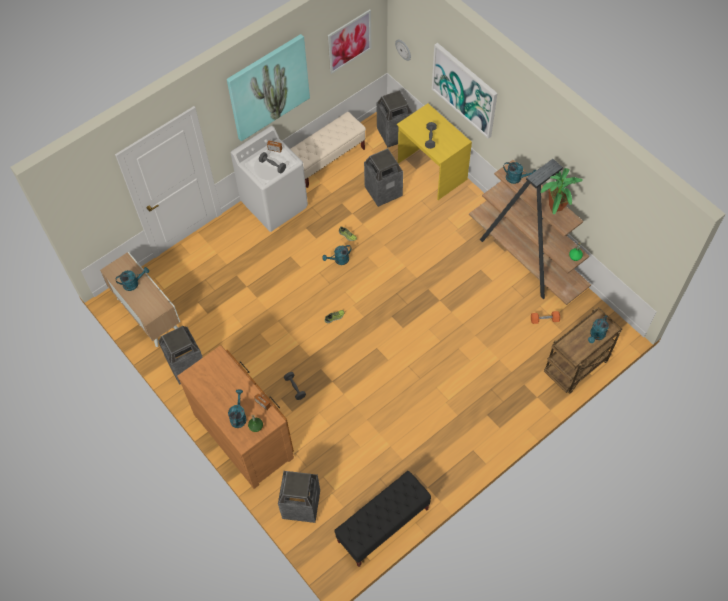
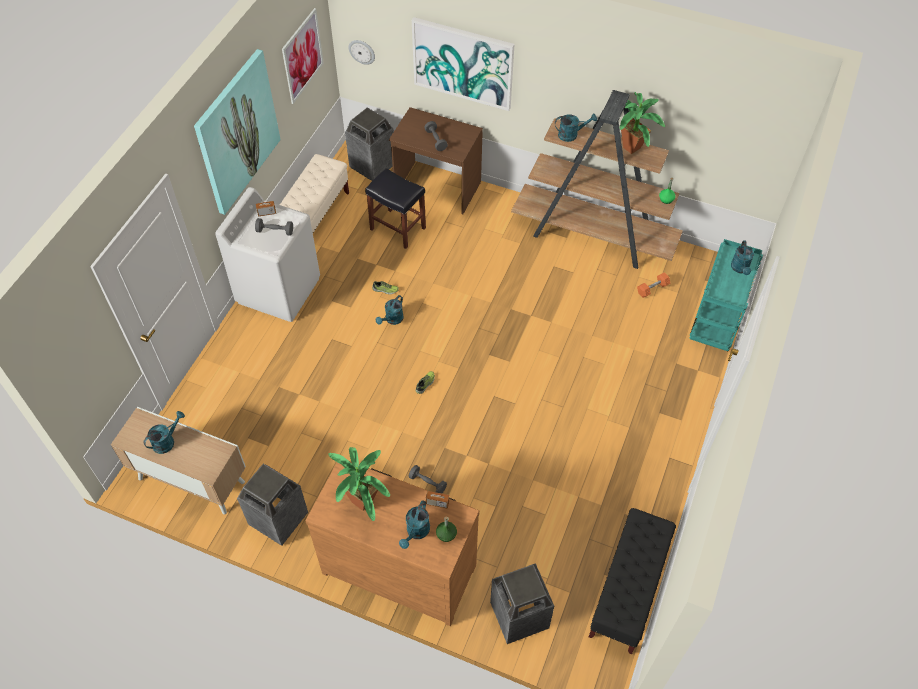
camera: 30 degrees left, 5 degrees down
turquoise watering can [228,389,247,428] -> turquoise watering can turned 135 degrees counterclockwise [399,500,430,549]
trash can [364,148,403,207] -> black stool [365,168,426,249]
yellow desk [397,104,472,200] -> brown desk [389,107,483,214]
brown cart [544,307,622,393] -> turquoise cart [689,239,763,351]
none -> potted plant [328,447,390,521]

